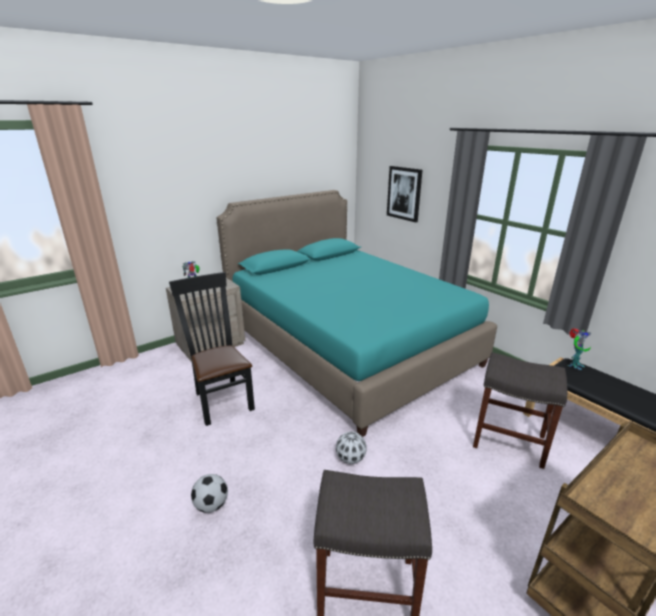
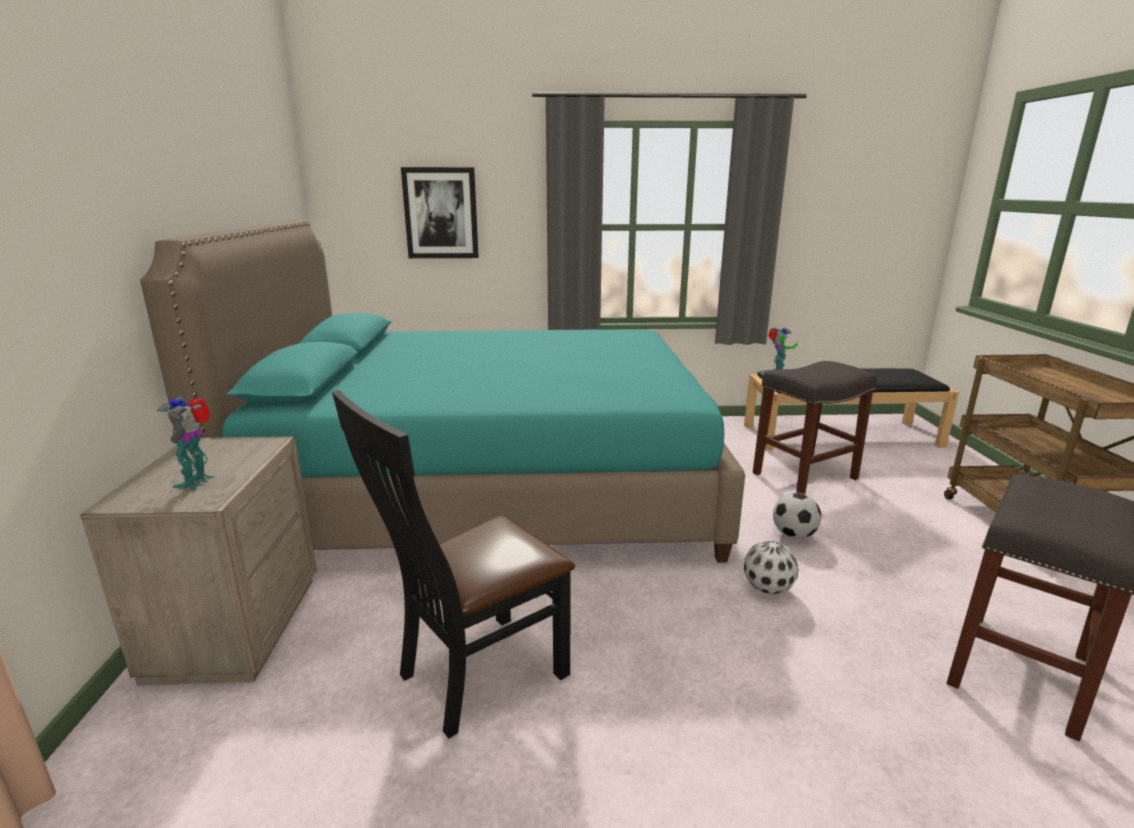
camera: 55 degrees left, 5 degrees down
black chair [169,272,255,426] -> black chair turned 45 degrees counterclockwise [332,390,575,739]
football [191,474,228,513] -> football moved to [773,493,821,539]

